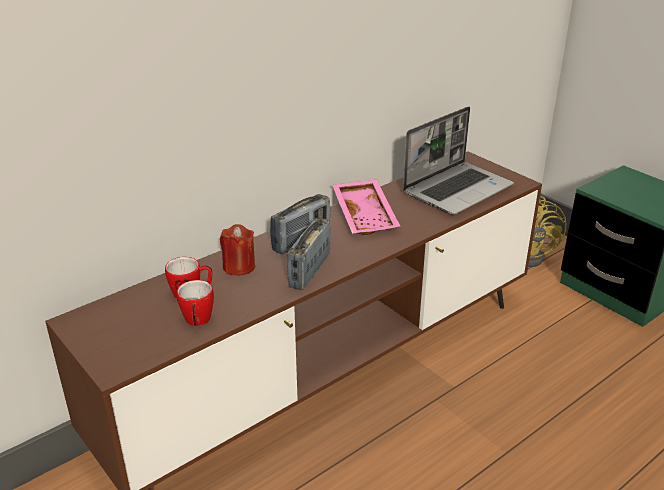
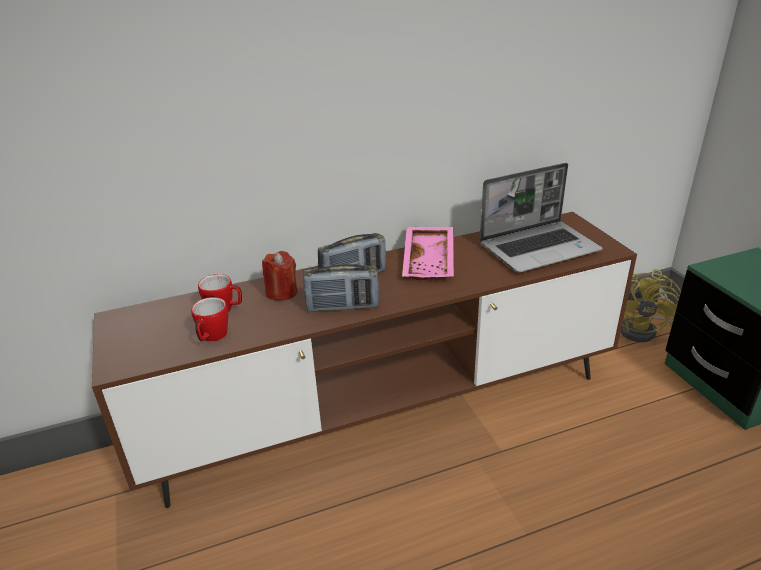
camera: 20 degrees right, 0 degrees up
radio [287,218,331,290] -> radio turned 135 degrees counterclockwise [303,264,379,312]

